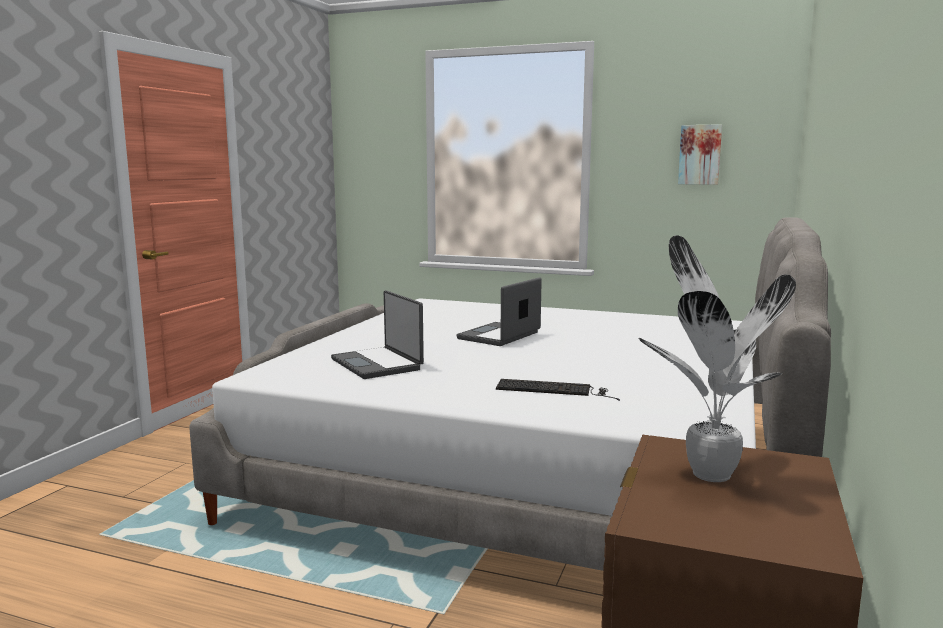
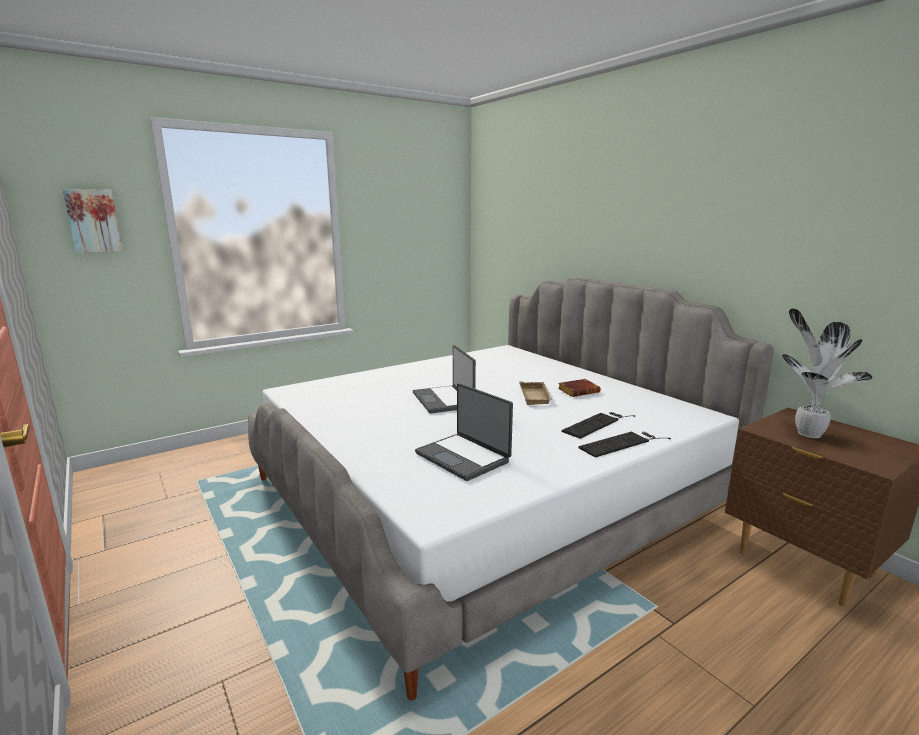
camera: 55 degrees left, 5 degrees up
laptop [331,290,424,379] -> laptop turned 45 degrees clockwise [415,383,513,481]
picture [678,124,722,185] -> picture moved to [63,189,123,253]
none -> beige tray [519,381,553,405]
none -> brown book [558,379,601,397]
none -> keyboard [578,432,671,458]

